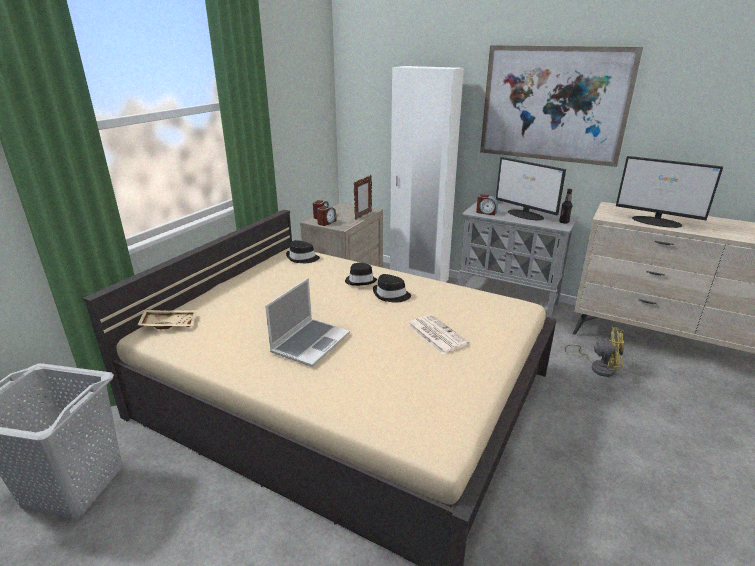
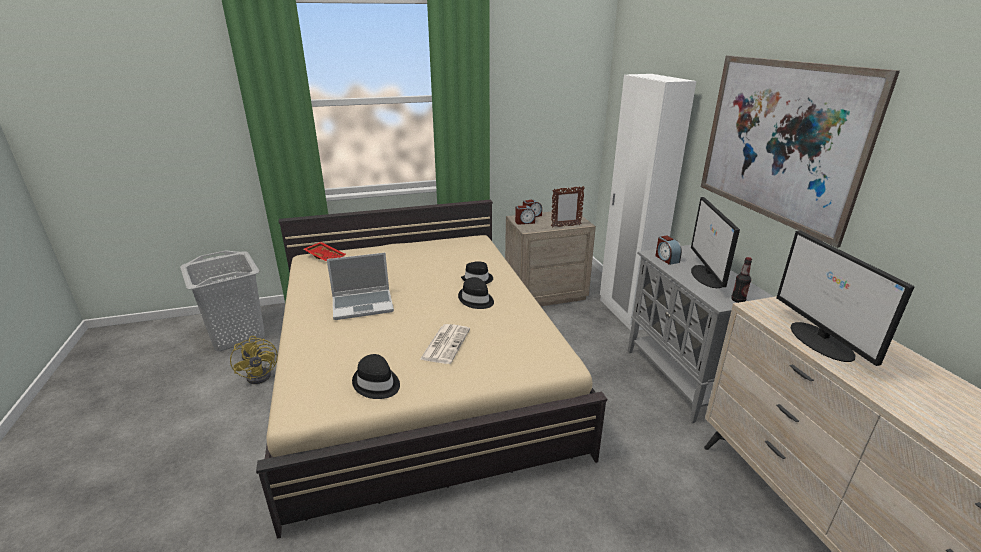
camera: 45 degrees right, 0 degrees up
beige tray [138,310,197,329] -> red tray [303,242,346,262]
black hat [286,240,320,263] -> black hat moved to [352,354,400,399]
yellow fan [565,327,624,377] -> yellow fan moved to [230,336,278,384]

